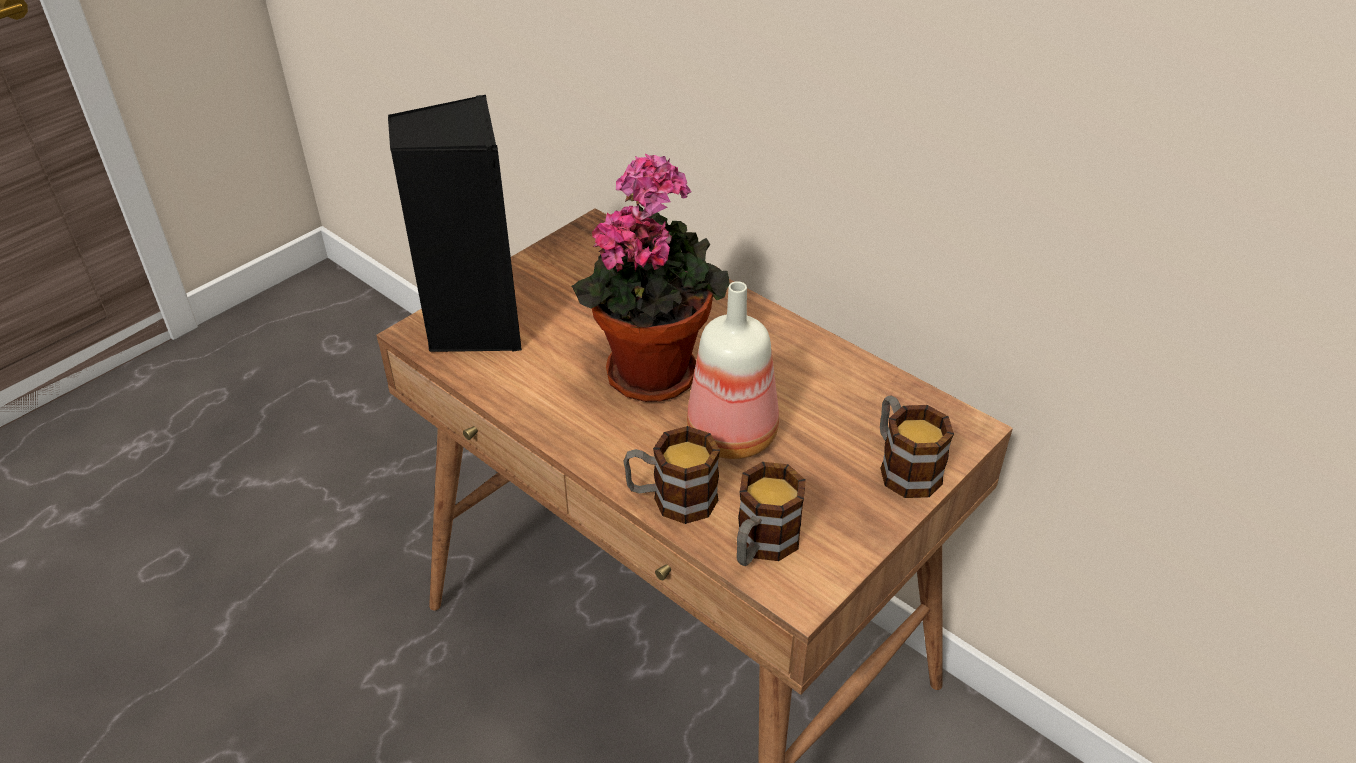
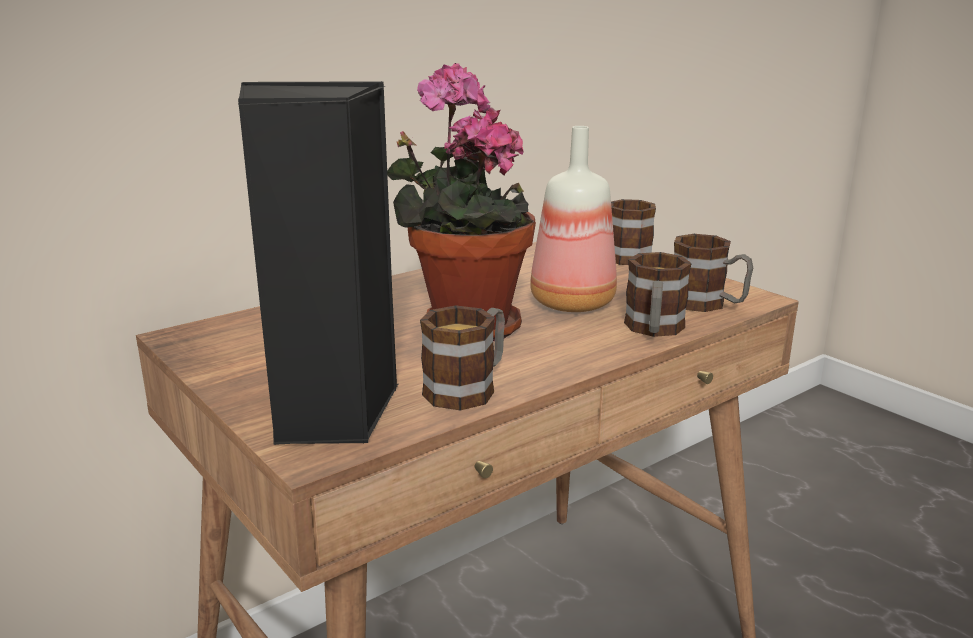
camera: 80 degrees left, 20 degrees down
none -> mug [420,305,505,410]

